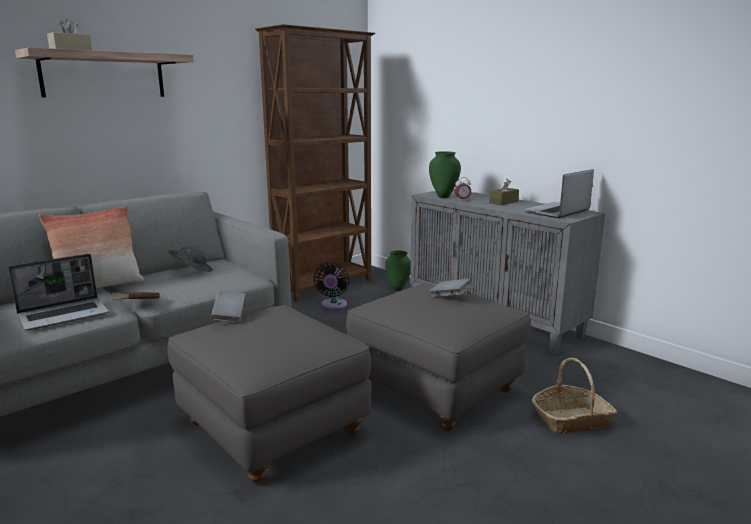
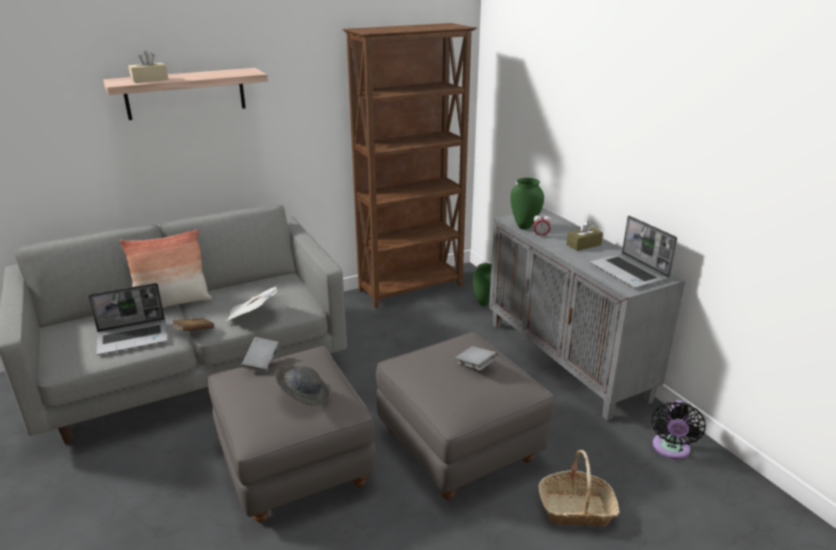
camera: 15 degrees right, 10 degrees up
grey hat [168,246,213,272] -> grey hat moved to [275,365,329,406]
black fan [314,262,349,310] -> black fan moved to [652,400,706,459]
laptop [524,169,594,218] -> laptop turned 90 degrees counterclockwise [590,216,677,288]
none -> newspaper [226,286,277,321]

